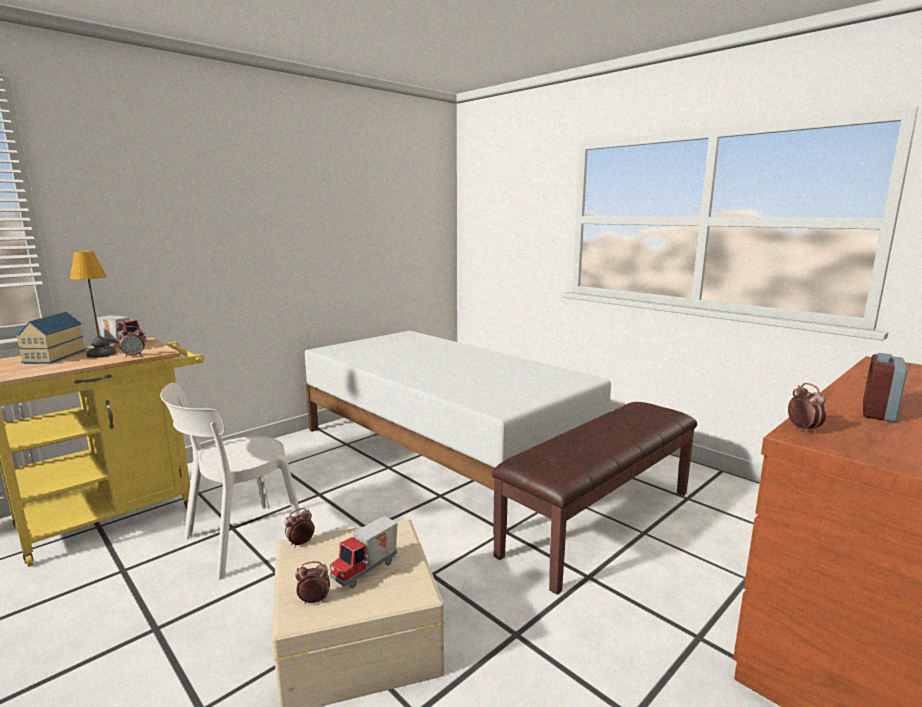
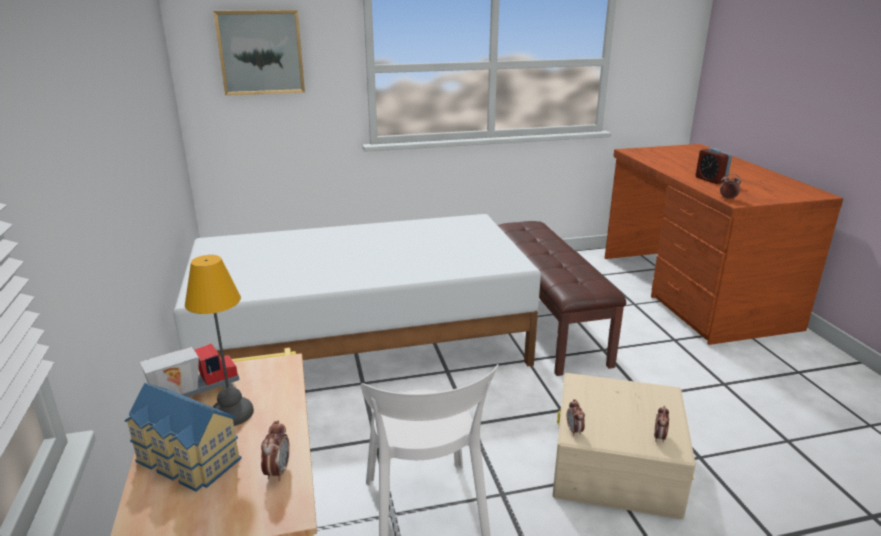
camera: 60 degrees left, 10 degrees up
alarm clock [118,326,145,358] -> alarm clock moved to [261,421,290,481]
toy truck [330,516,398,589] -> none
none -> picture [214,10,305,96]

